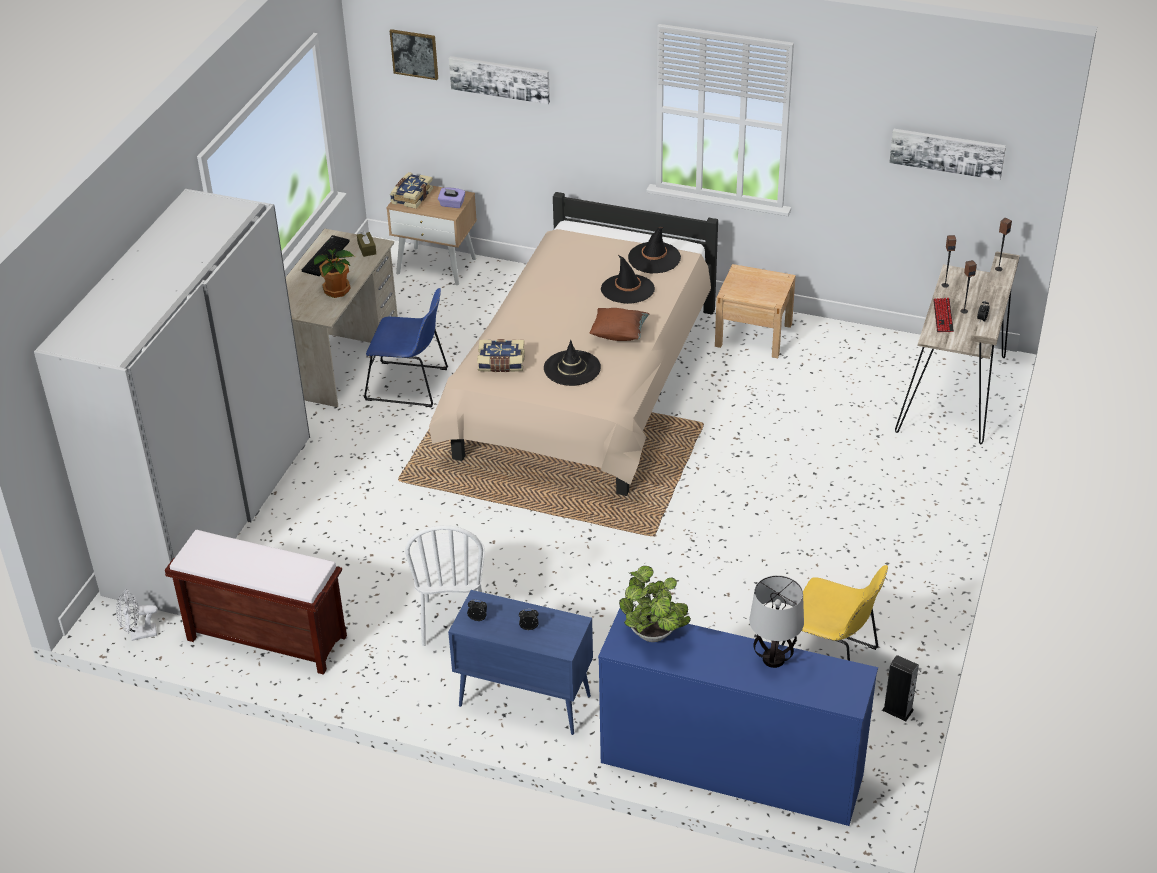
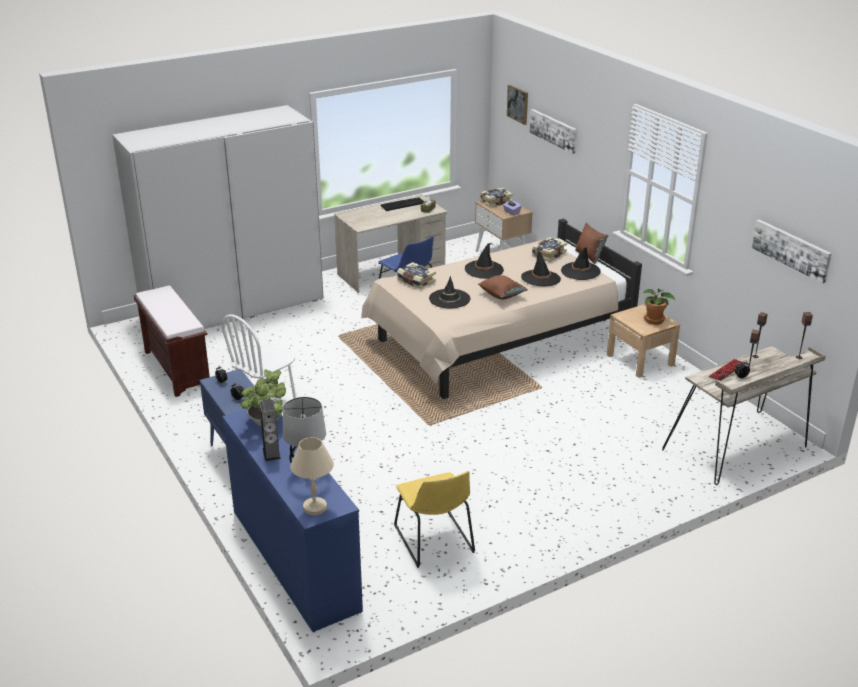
camera: 40 degrees right, 10 degrees down
white fan [116,589,158,641] -> none
potted plant [314,249,354,298] -> potted plant moved to [643,289,676,325]
speaker [882,655,919,721] -> speaker moved to [259,399,281,462]
none -> beige table lamp [290,437,334,515]
none -> black hat [465,243,504,279]
none -> book [532,237,567,262]
none -> brown pillow [575,223,608,264]

